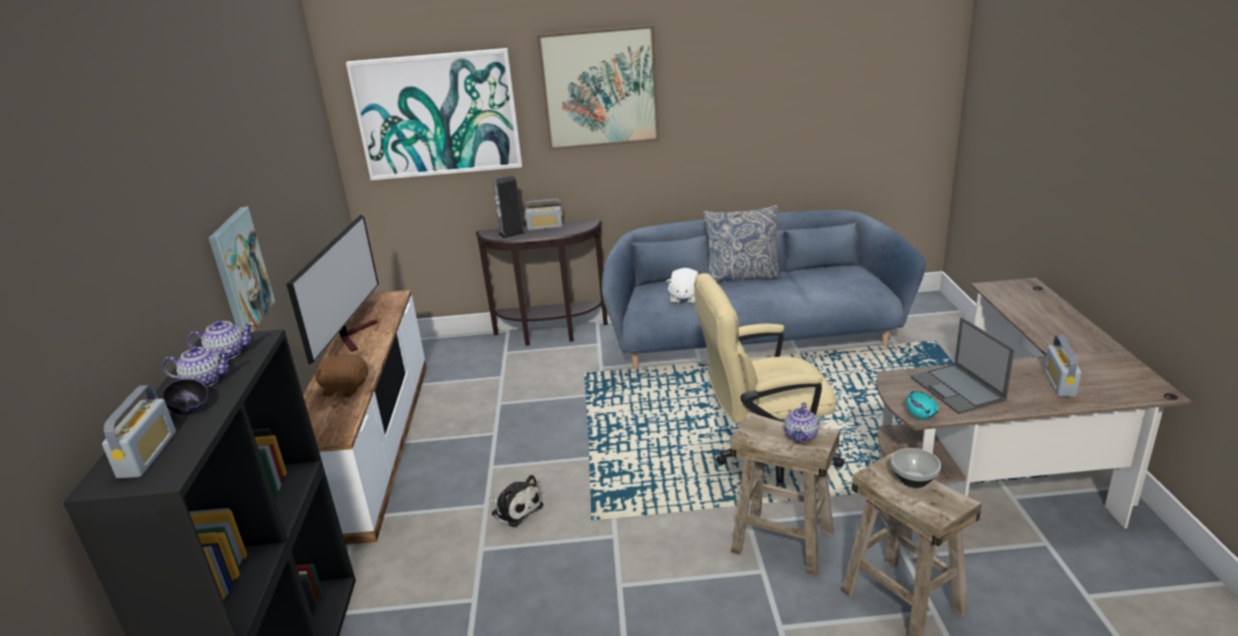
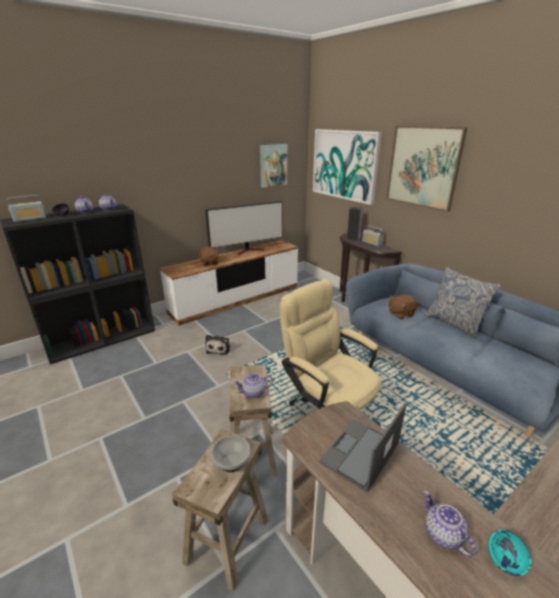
camera: 55 degrees right, 0 degrees up
picture [209,207,275,332] -> picture moved to [260,144,287,188]
white plush toy [666,268,699,304] -> brown plush toy [389,294,418,319]
turquoise bowl [907,391,939,419] -> turquoise bowl moved to [488,529,531,576]
radio [1044,335,1081,397] -> teapot [424,491,476,557]

